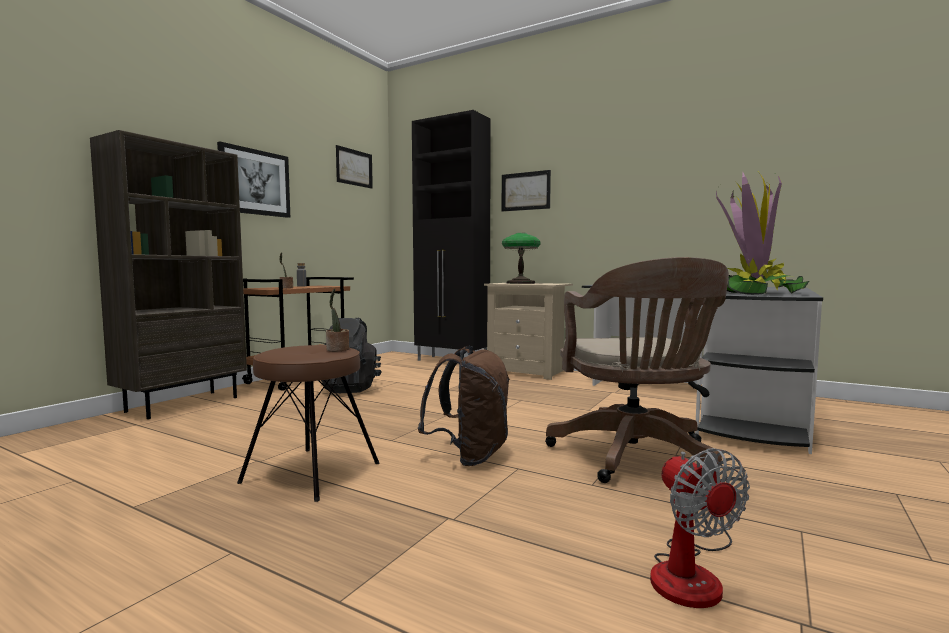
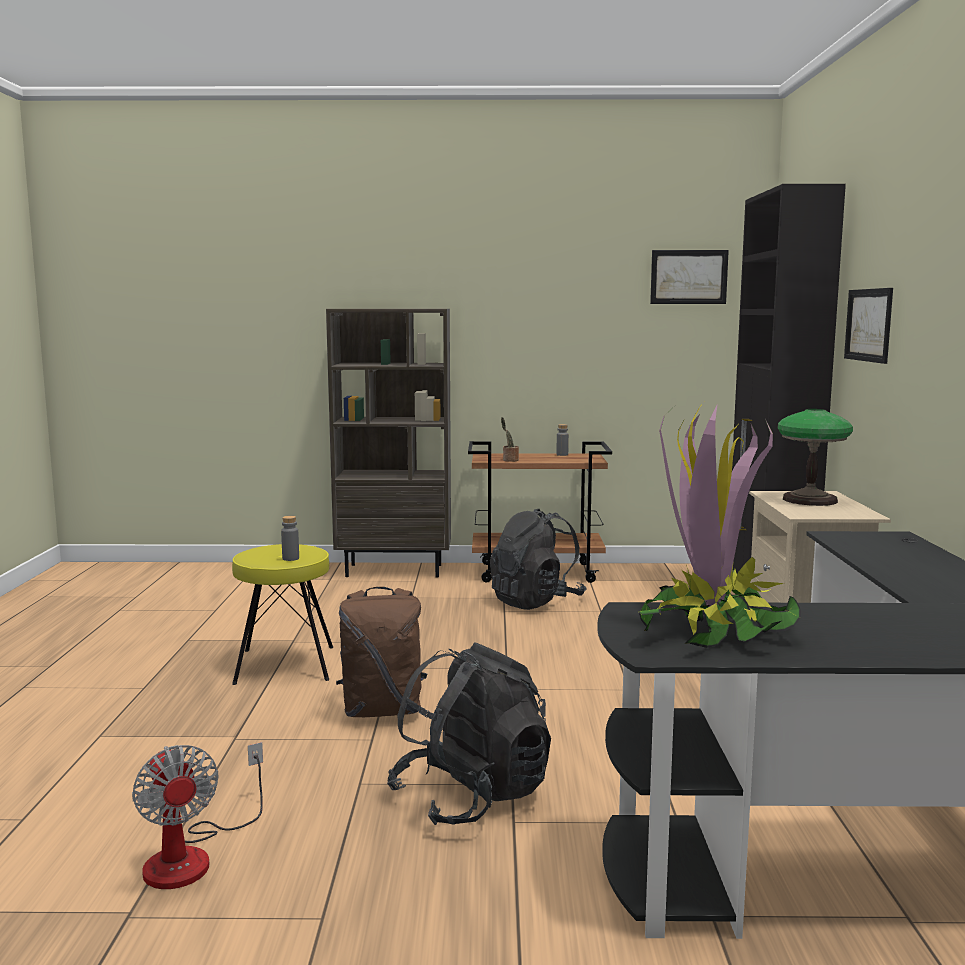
camera: 60 degrees right, 5 degrees up
picture [217,142,290,218] -> none
brown stool [237,345,380,502] -> yellow stool [232,544,333,685]
potted plant [326,289,349,351] -> grey bottle [281,516,299,561]
brown office chair [545,257,729,483] -> black backpack [387,642,551,825]
fan [650,448,750,608] -> fan turned 75 degrees counterclockwise [132,742,263,889]

